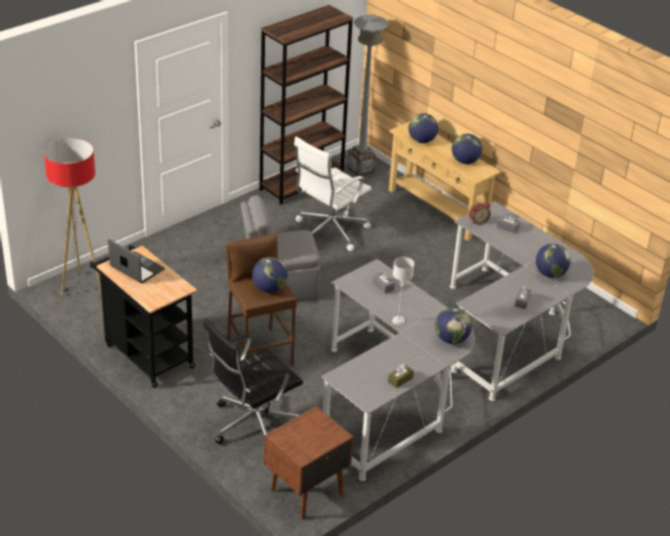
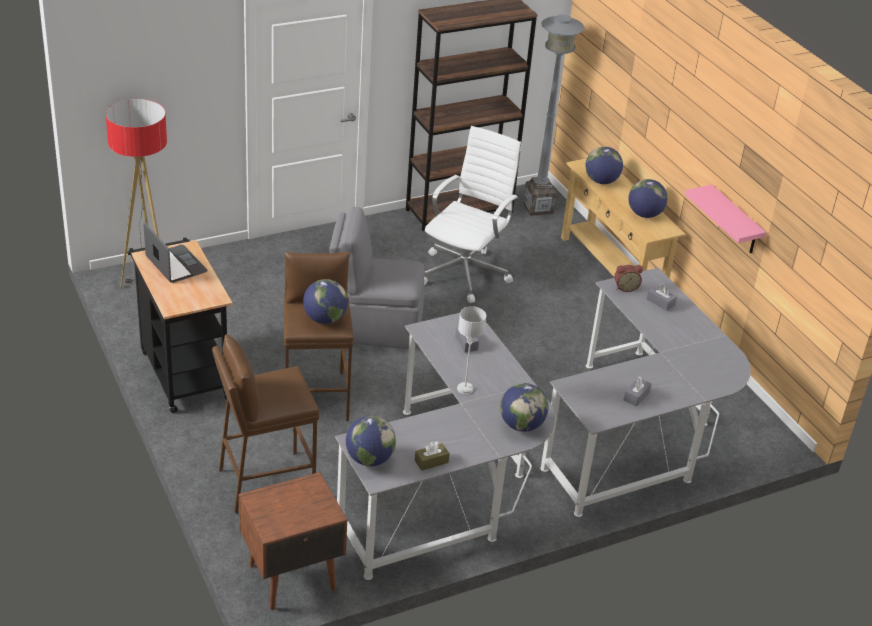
camera: 15 degrees right, 0 degrees up
black office chair [203,318,303,444] -> brown stool [212,334,319,513]
white office chair [294,136,371,251] -> white office chair turned 150 degrees clockwise [424,126,521,303]
globe [536,243,571,278] -> globe moved to [346,416,396,466]
none -> pink shelf [685,184,766,253]

